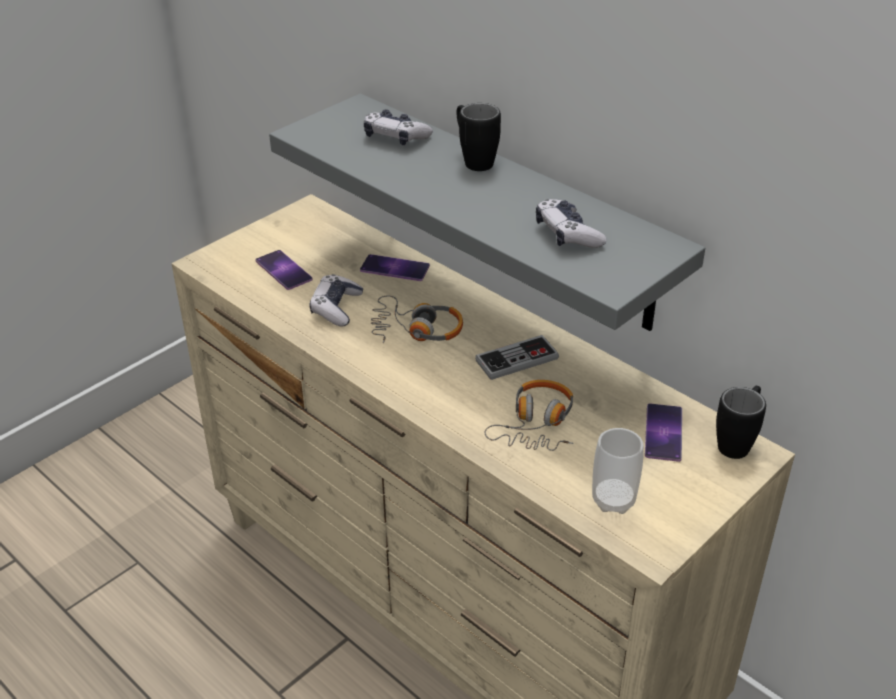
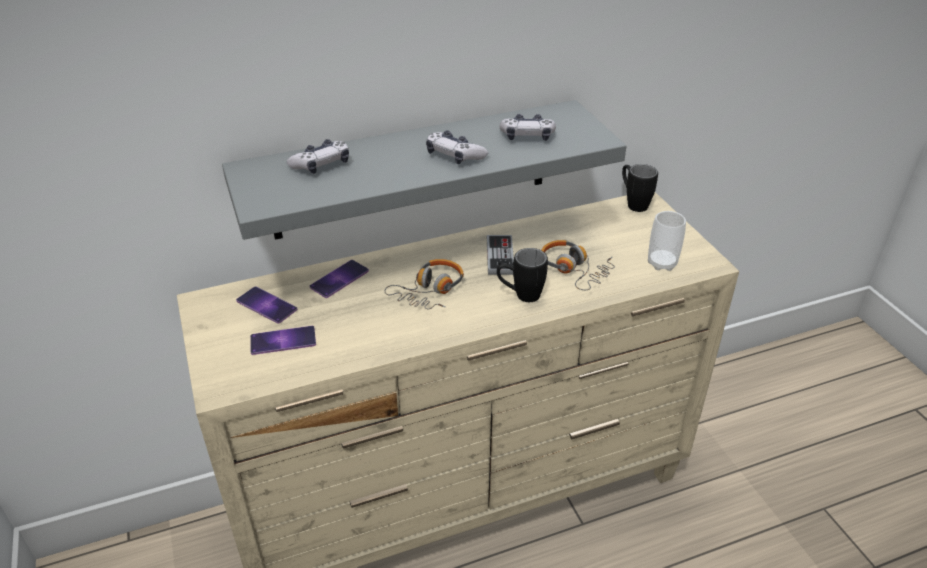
camera: 65 degrees left, 0 degrees up
game controller [309,274,363,327] -> game controller moved to [426,130,488,164]
black mug [456,103,501,171] -> black mug moved to [497,248,548,302]
phone [645,403,682,462] -> phone moved to [236,286,297,324]

